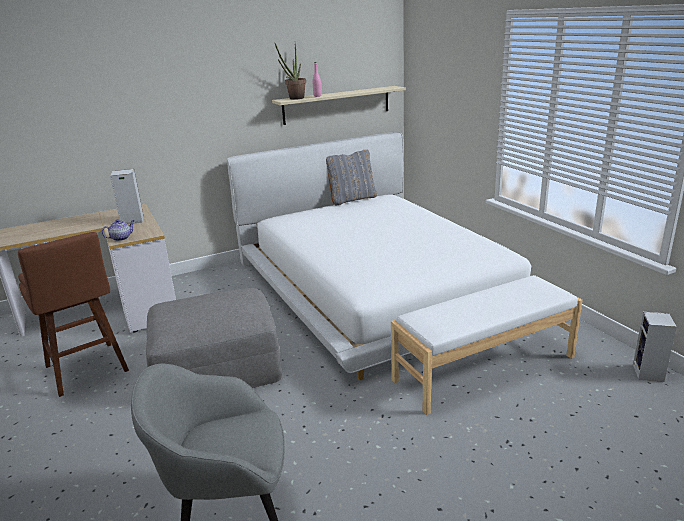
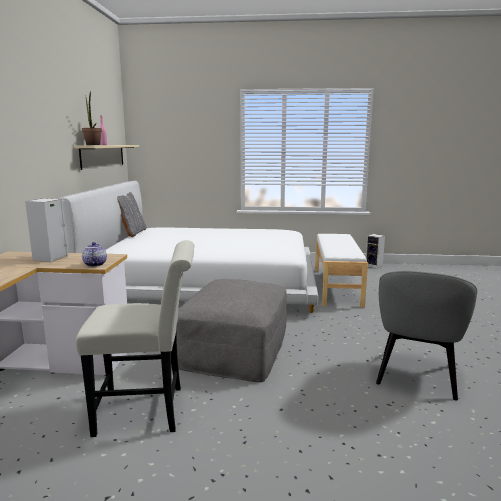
camera: 60 degrees left, 10 degrees down
brown stool [18,232,129,397] -> white chair [76,240,194,437]

